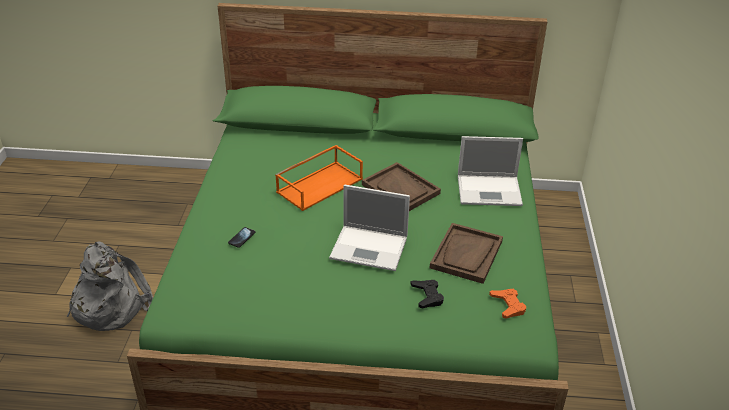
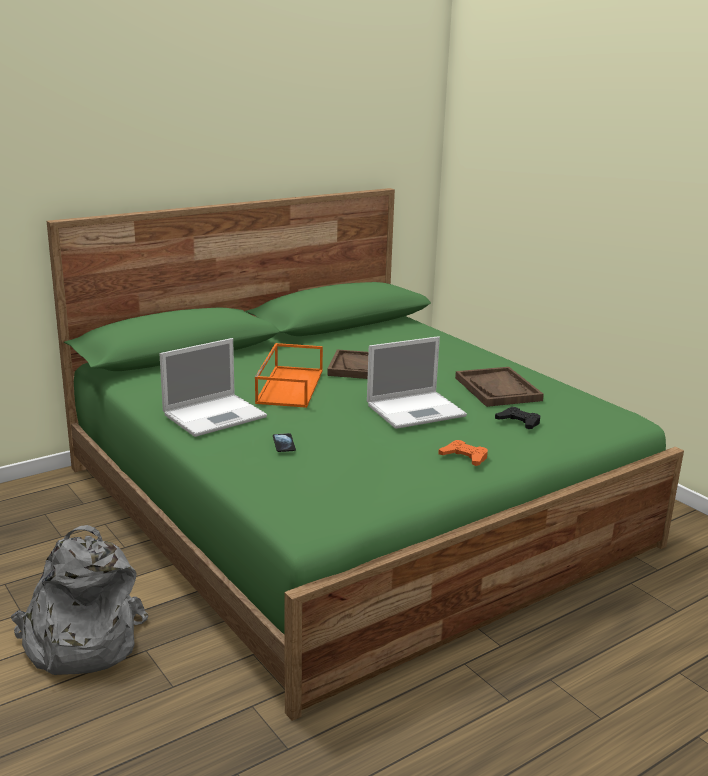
camera: 40 degrees left, 15 degrees down
laptop [458,136,523,206] -> laptop moved to [160,338,267,437]
orange game controller [489,289,526,319] -> orange game controller moved to [438,440,488,466]

